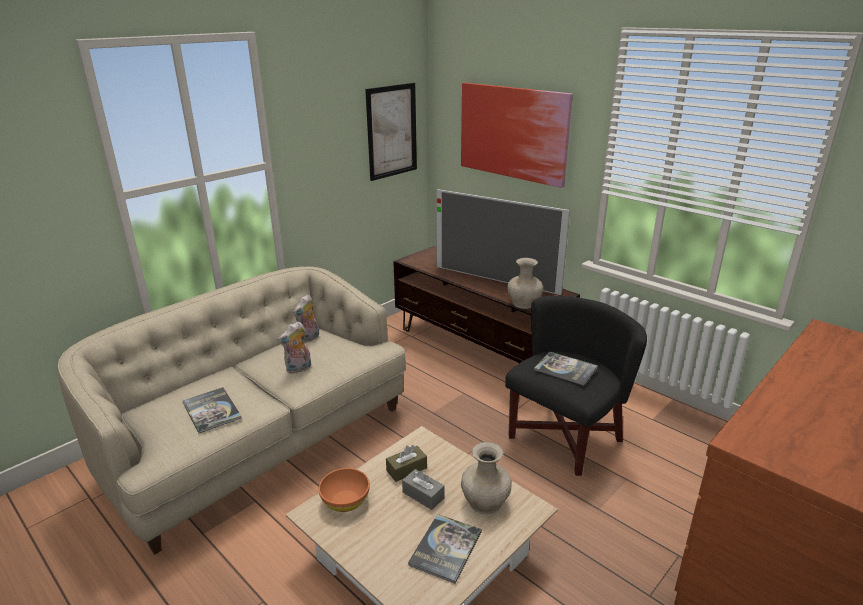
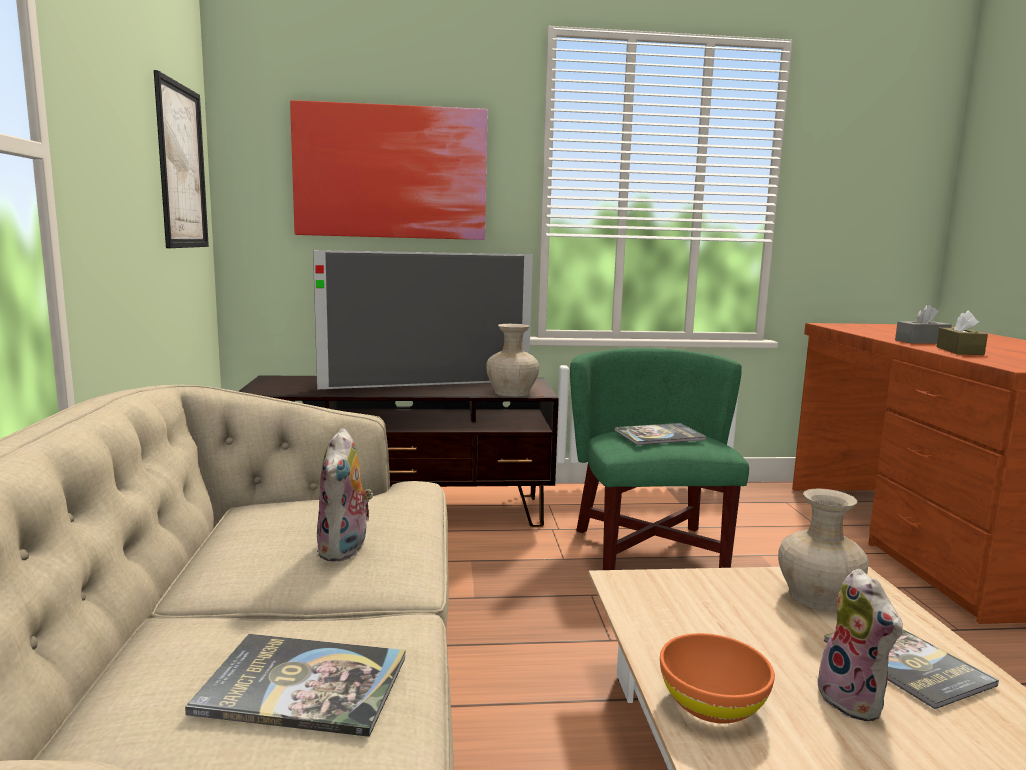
camera: 50 degrees left, 15 degrees down
plush toy [293,294,319,343] -> plush toy moved to [814,569,903,721]
brown tissue box [386,445,427,482] -> brown tissue box moved to [936,311,988,355]
grey tissue box [402,469,445,510] -> grey tissue box moved to [895,305,952,343]
black armchair [505,295,647,476] -> green armchair [570,348,749,570]

